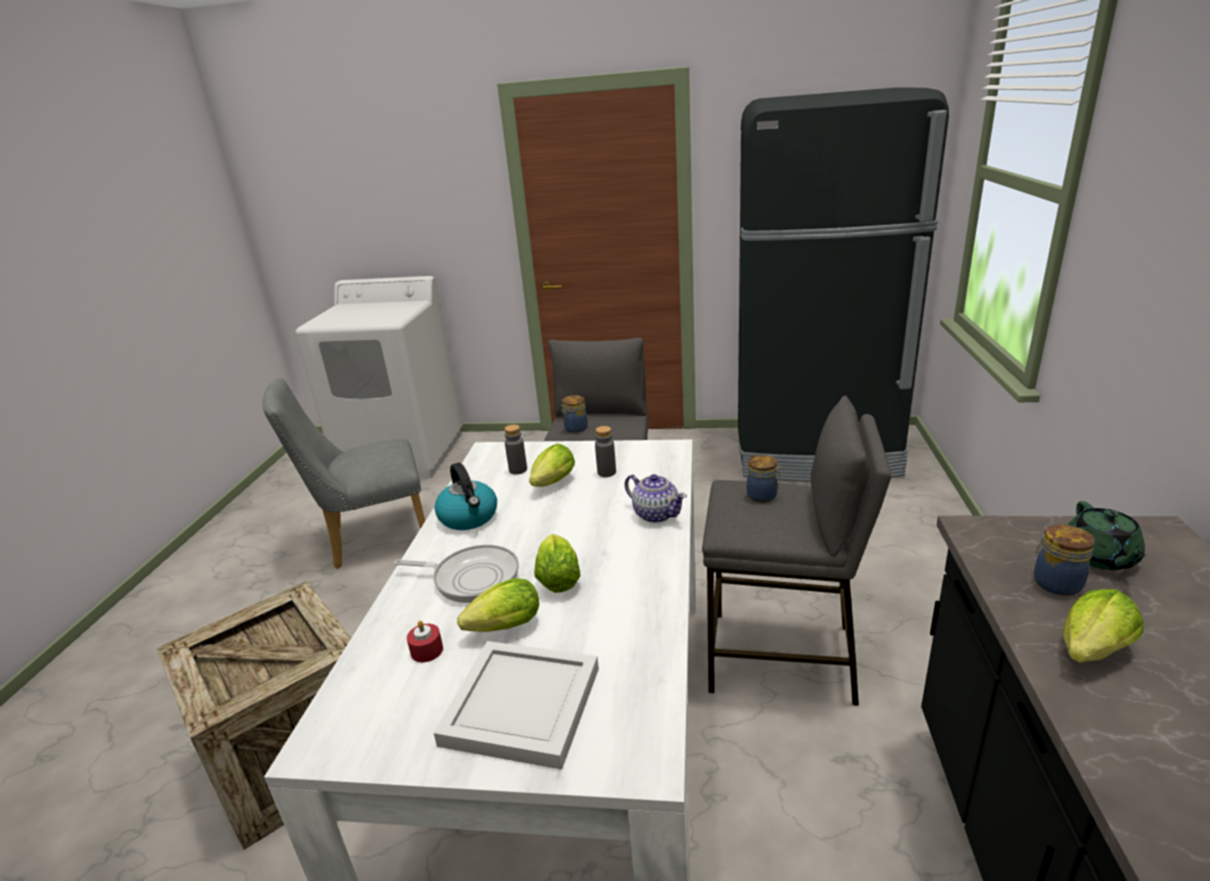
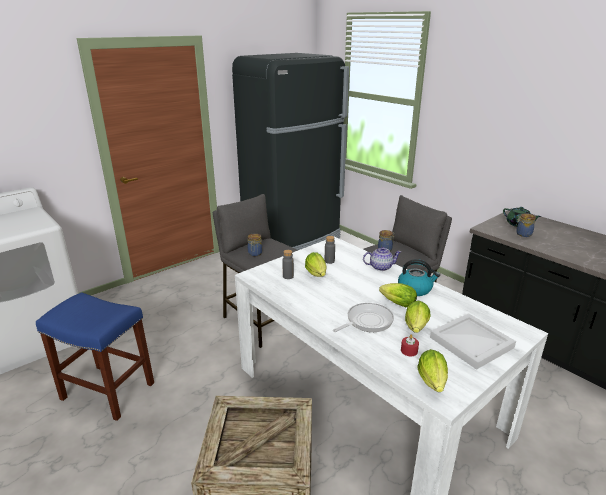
camera: 50 degrees left, 0 degrees up
grey chair [262,377,425,568] -> blue stool [36,292,154,421]
kettle [435,462,497,530] -> kettle moved to [398,259,440,296]
lettuce [1063,589,1144,663] -> lettuce moved to [417,349,448,392]

